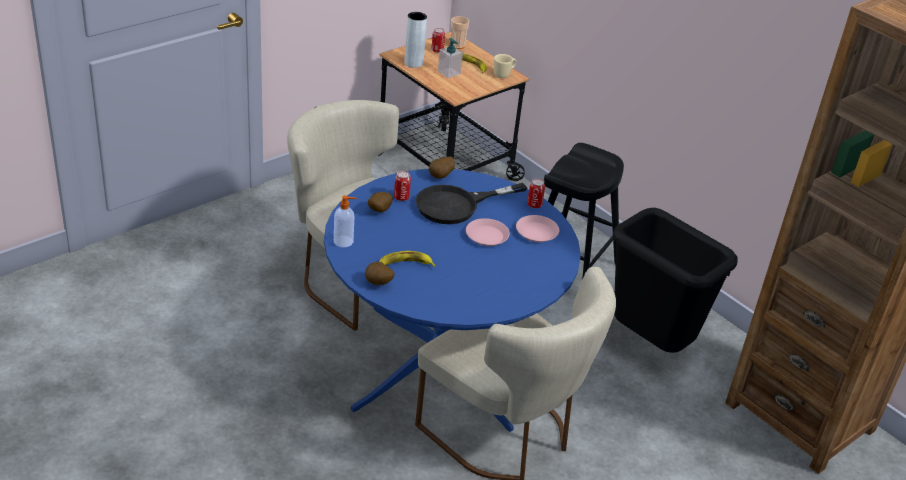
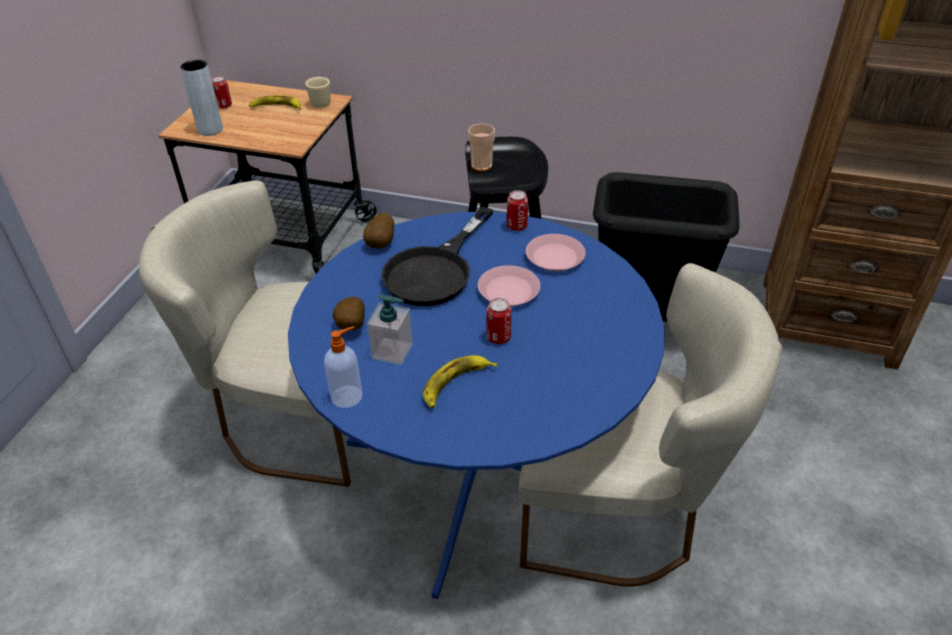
camera: 30 degrees left, 5 degrees up
potato [365,262,395,285] -> none
can [394,171,411,201] -> can moved to [487,298,511,344]
soap dispenser [438,38,463,78] -> soap dispenser moved to [367,294,413,365]
cup [451,16,469,49] -> cup moved to [468,124,495,171]

